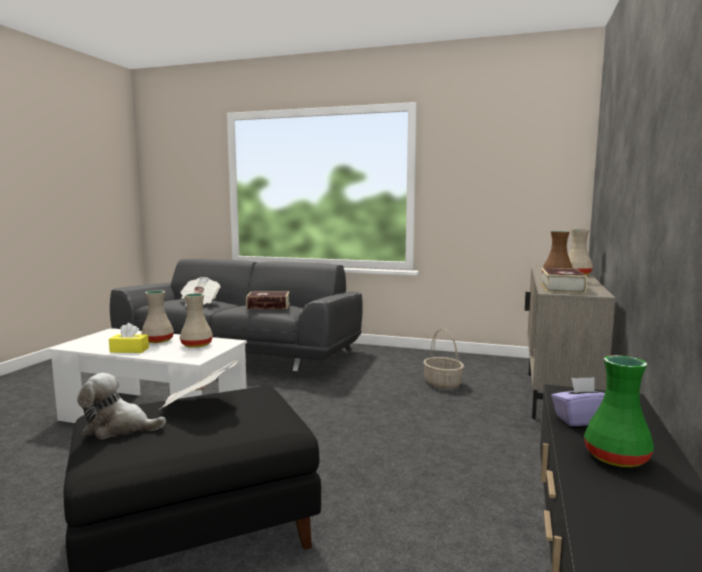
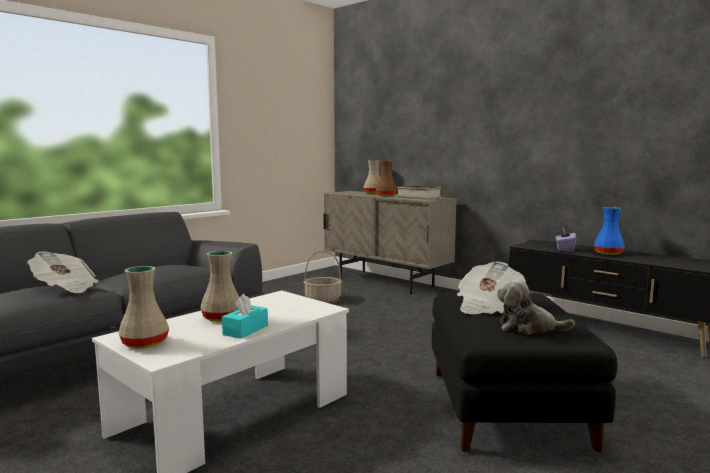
camera: 65 degrees left, 0 degrees up
plush toy [77,373,166,439] -> plush toy turned 75 degrees clockwise [497,279,575,334]
yellow tissue box [109,323,149,353] -> turquoise tissue box [222,294,268,339]
beige vase [180,293,213,348] -> beige vase moved to [119,266,169,349]
book [246,291,290,309] -> none
green vase [584,355,654,467] -> blue vase [593,207,625,255]

